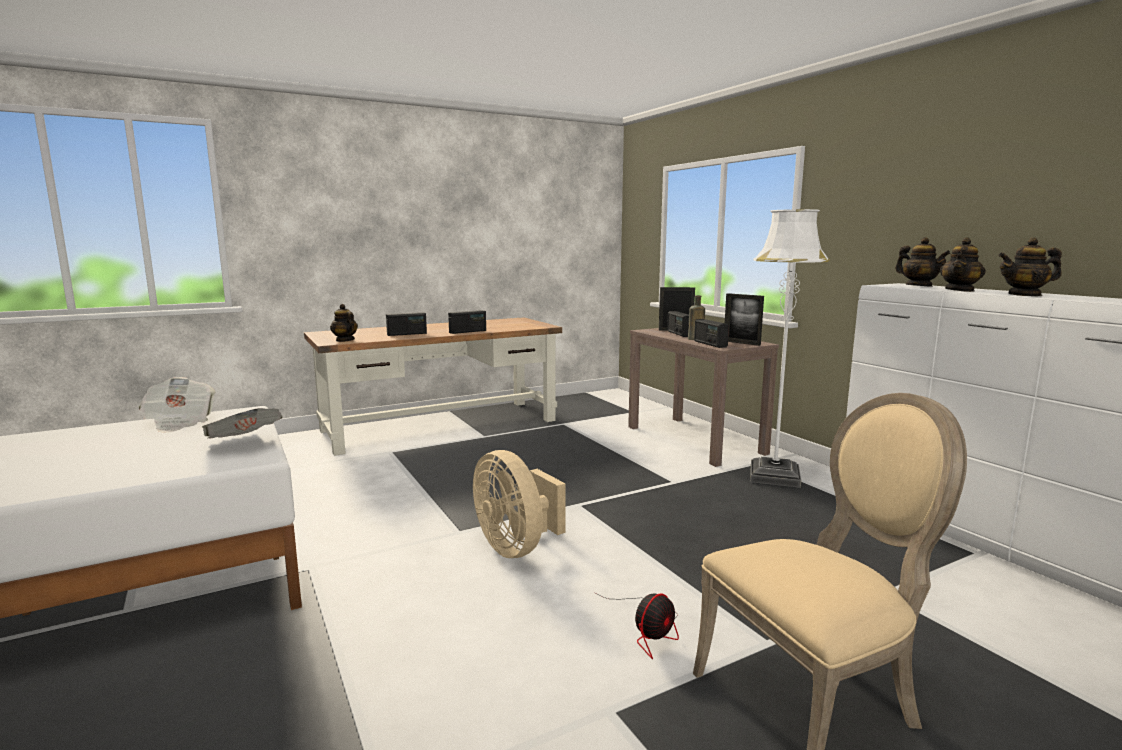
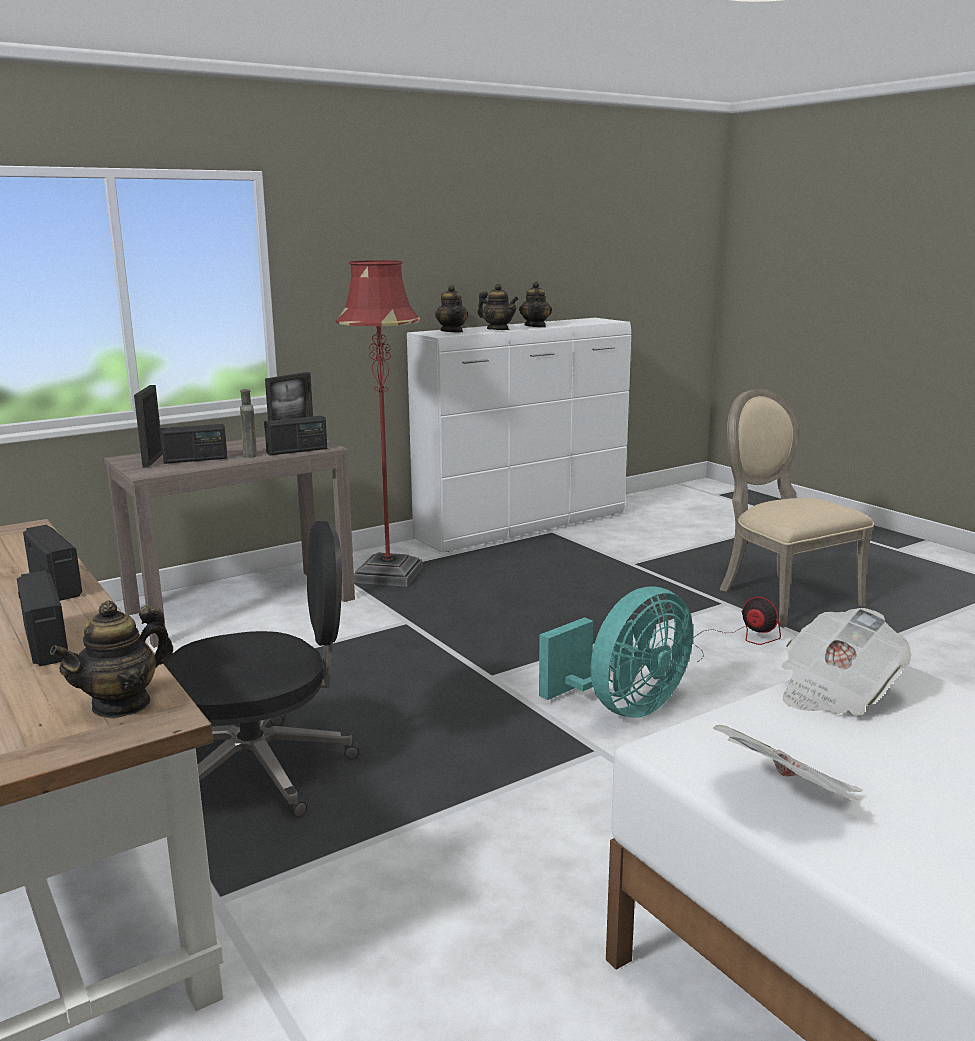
camera: 95 degrees left, 5 degrees up
beige fan [473,450,565,558] -> turquoise fan [539,587,693,718]
white floor lamp [750,209,830,488] -> red floor lamp [335,260,422,587]
teapot [895,237,951,287] -> teapot turned 105 degrees clockwise [435,285,468,332]
none -> black office chair [164,521,360,818]

